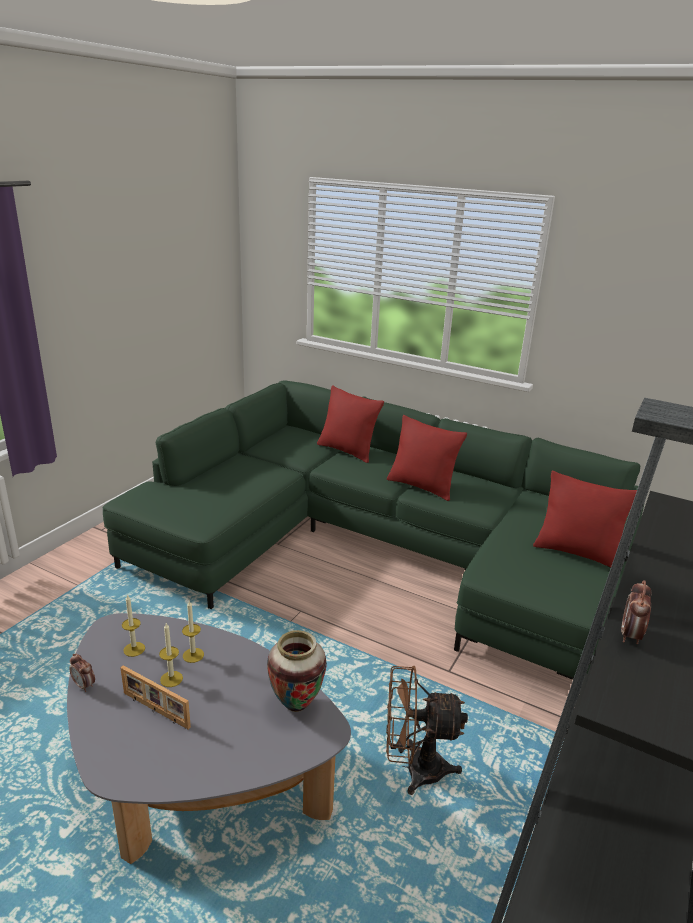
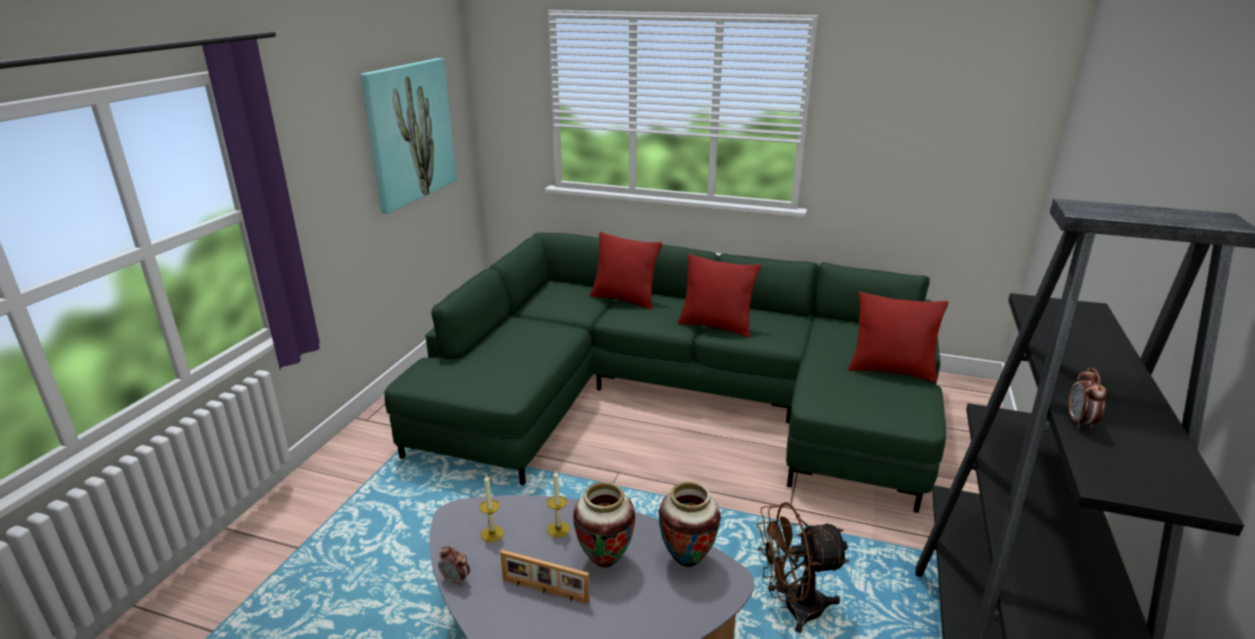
camera: 10 degrees left, 0 degrees up
candle [159,623,183,687] -> none
none -> picture [360,58,457,214]
none -> vase [573,482,635,568]

